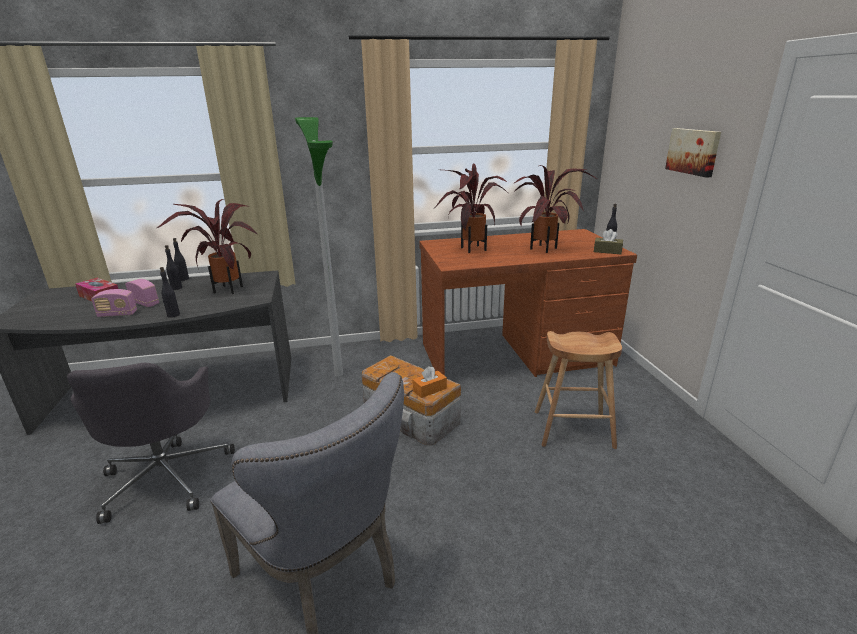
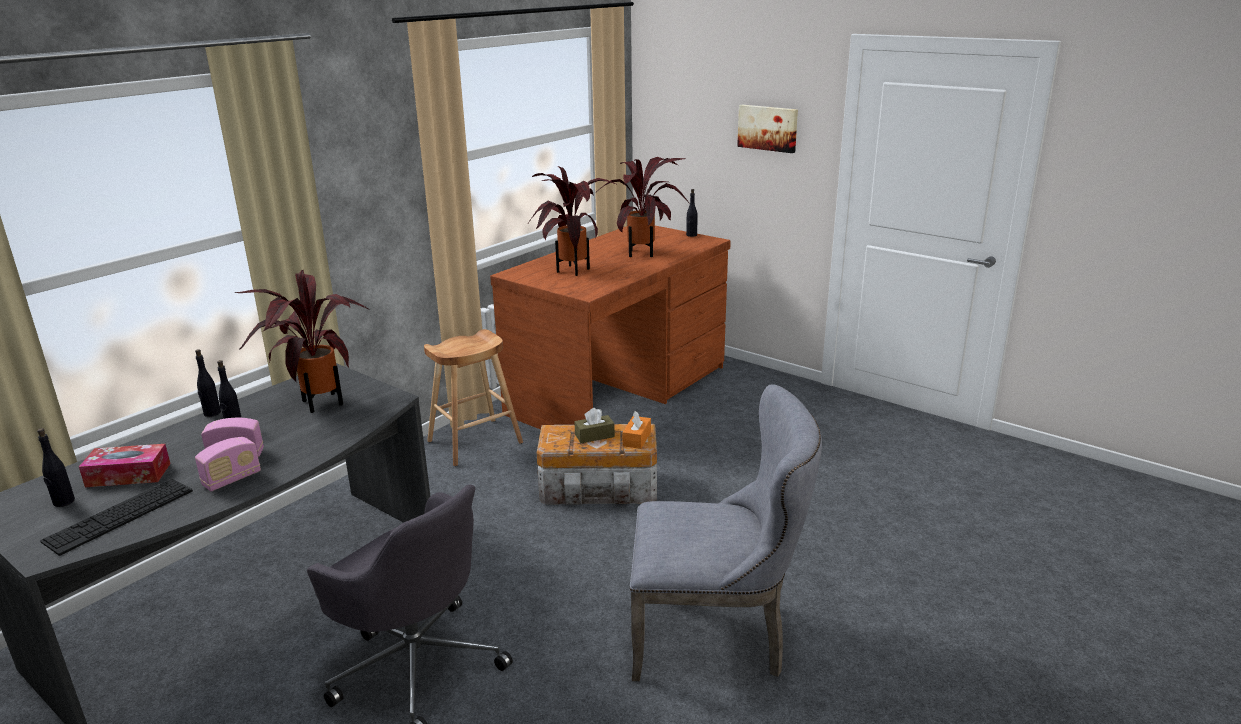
camera: 40 degrees left, 0 degrees up
black bottle [160,267,180,318] -> black bottle moved to [37,428,75,507]
floor lamp [295,117,343,377] -> none
brown stool [535,331,622,449] -> brown stool moved to [424,329,523,466]
brown tissue box [594,229,623,254] -> brown tissue box moved to [574,408,615,443]
none -> keyboard [40,479,193,556]

